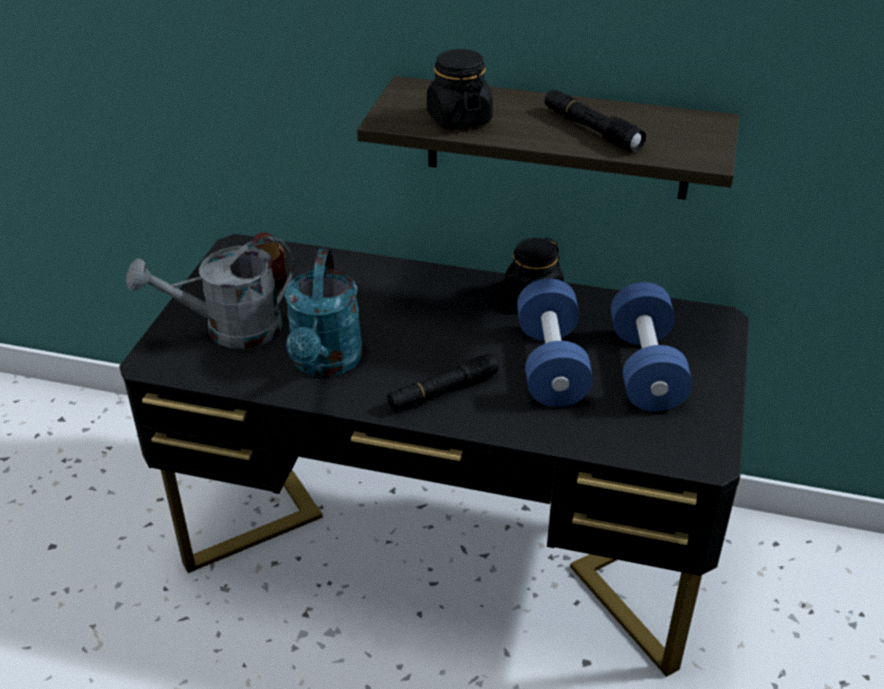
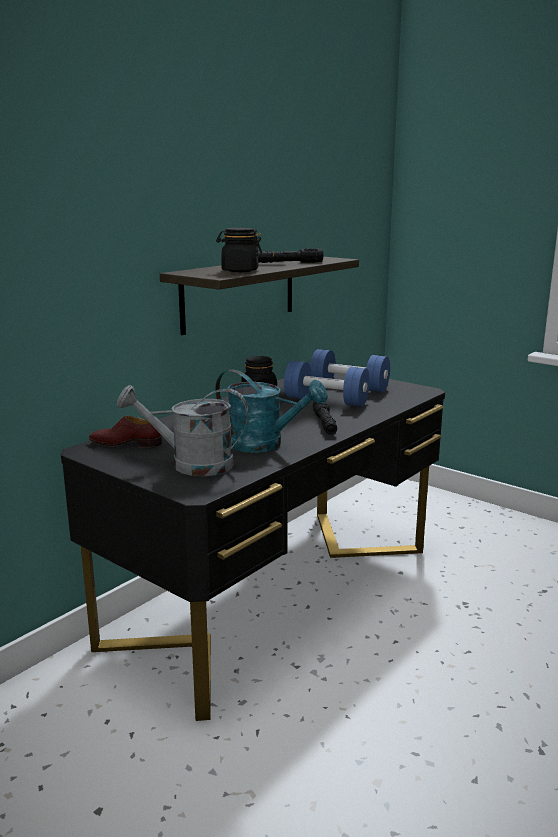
camera: 65 degrees left, 20 degrees down
grey watering can [126,237,294,349] -> grey watering can turned 90 degrees clockwise [117,385,248,476]

